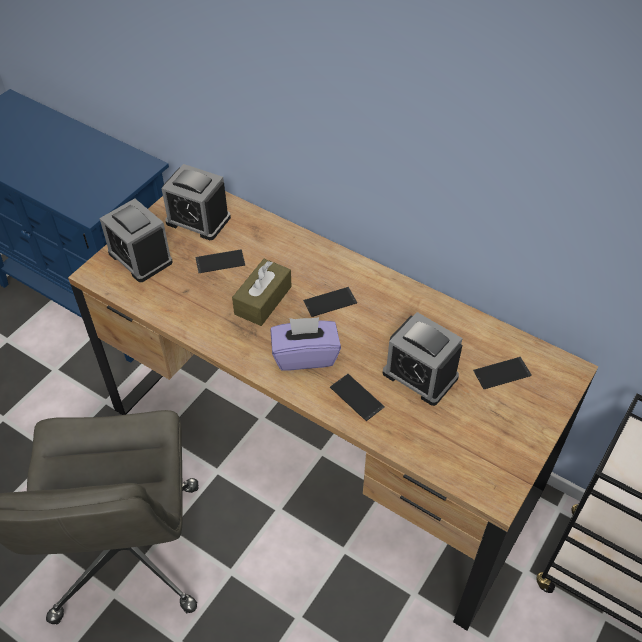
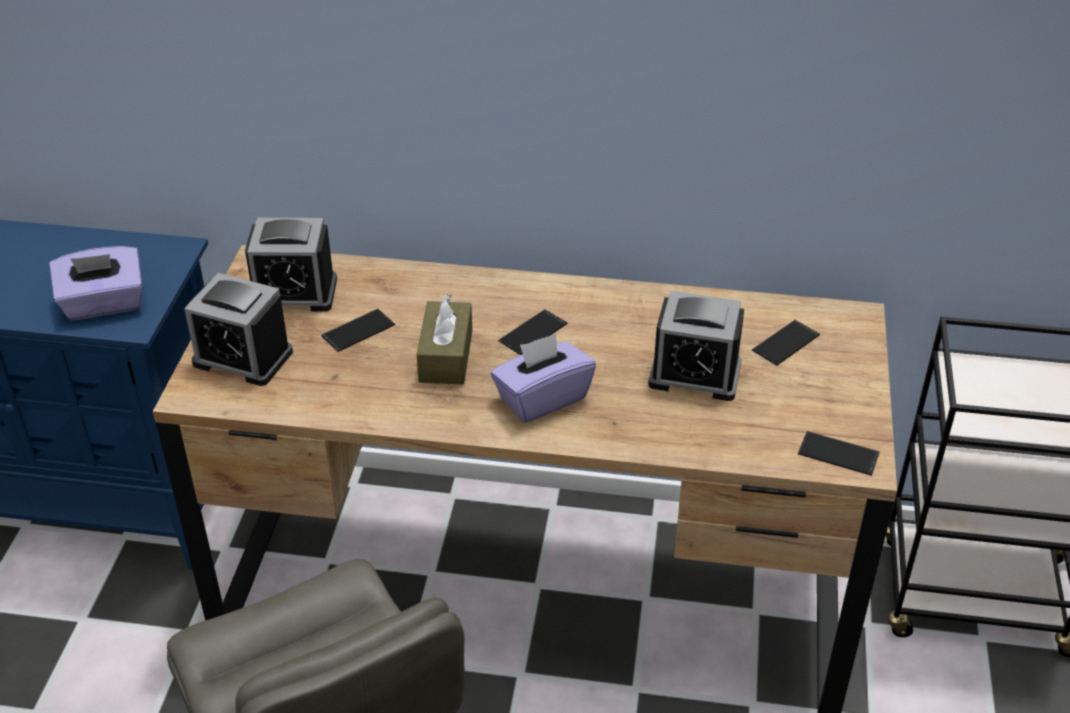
camera: 25 degrees left, 10 degrees down
phone [330,374,385,421] -> phone moved to [798,431,880,476]
none -> purple tissue box [49,246,142,320]

